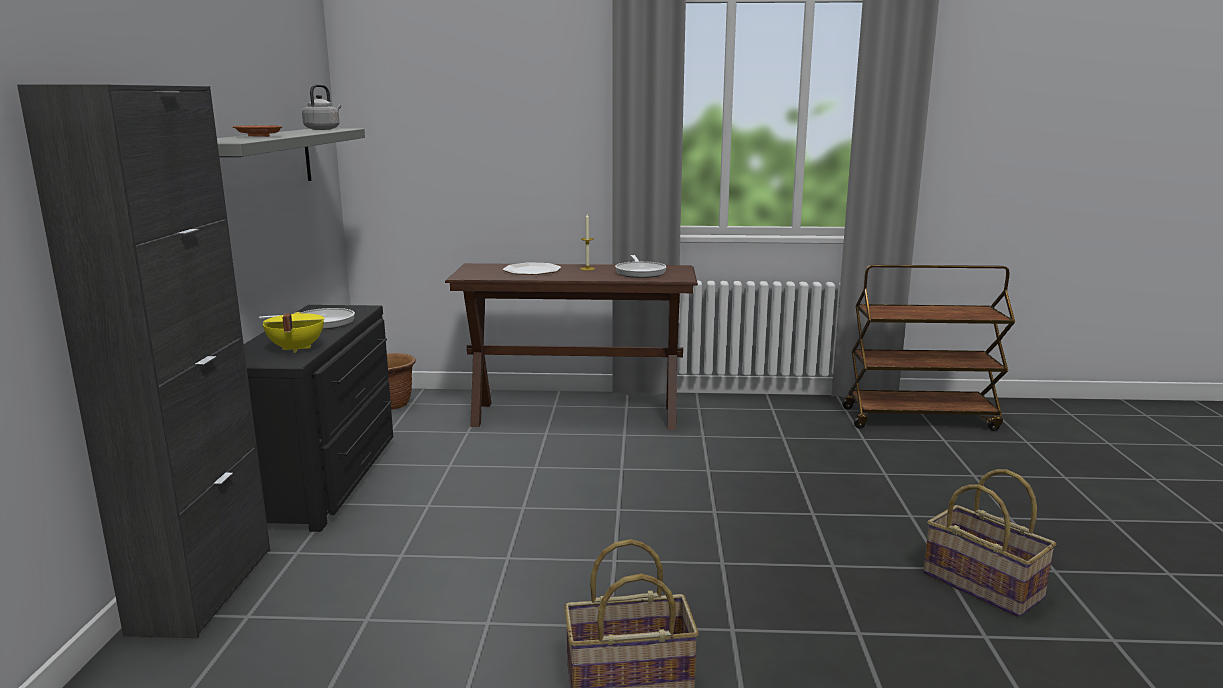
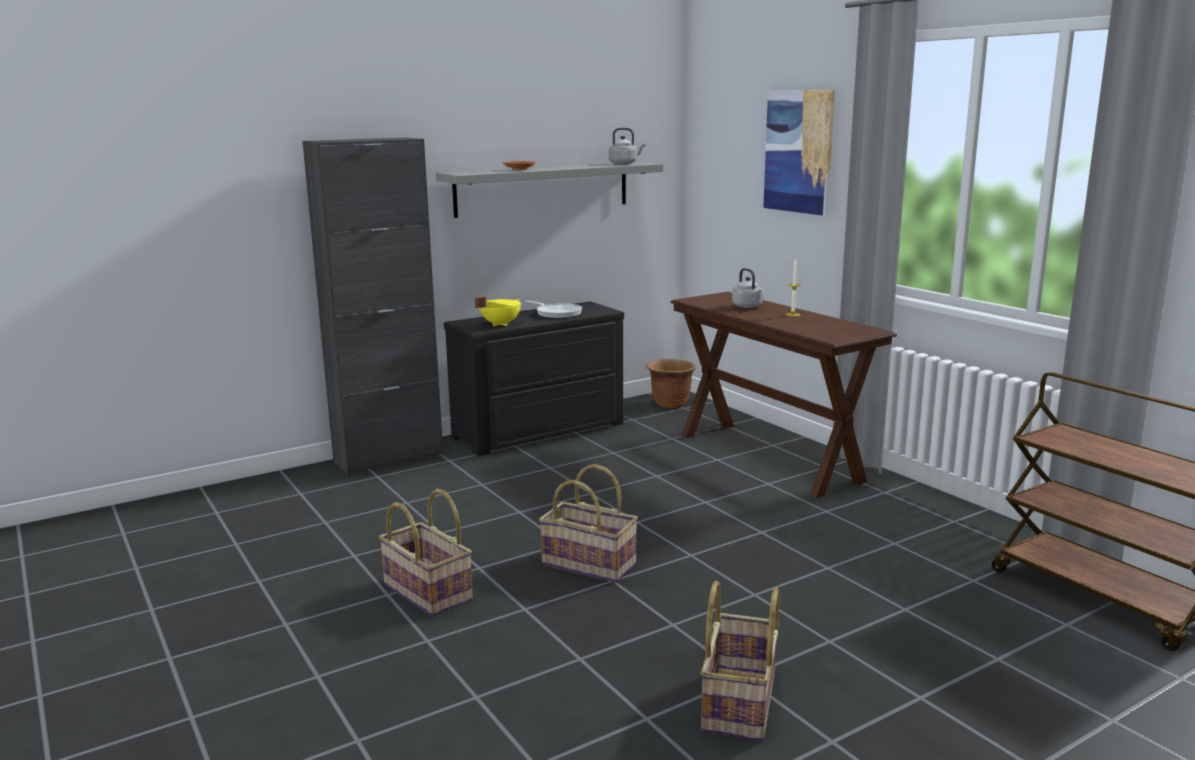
camera: 55 degrees right, 0 degrees up
plate [502,262,561,275] -> grey kettle [732,268,764,308]
frying pan [615,255,667,278] -> none
none -> basket [539,464,638,583]
none -> picture [763,90,835,216]

